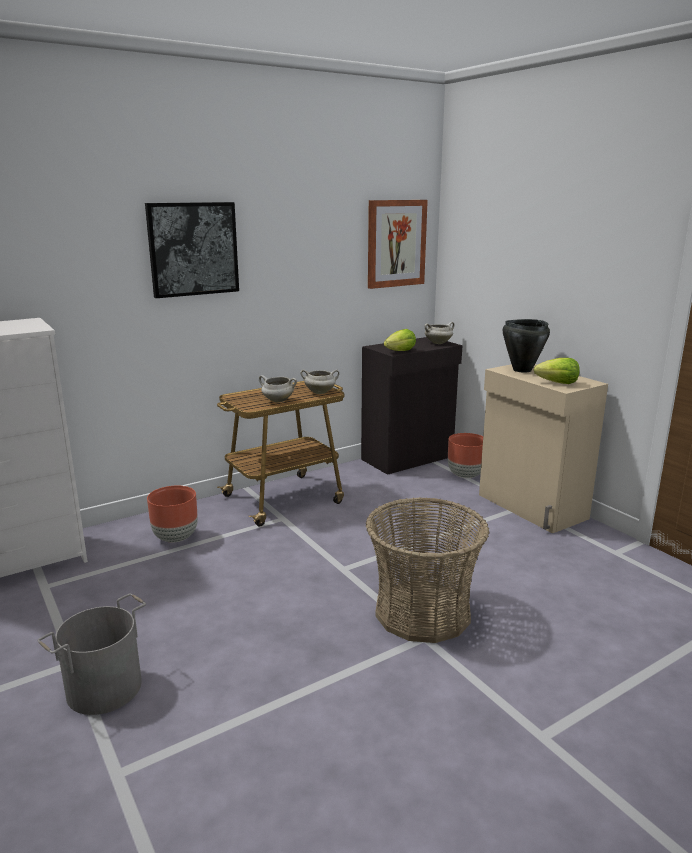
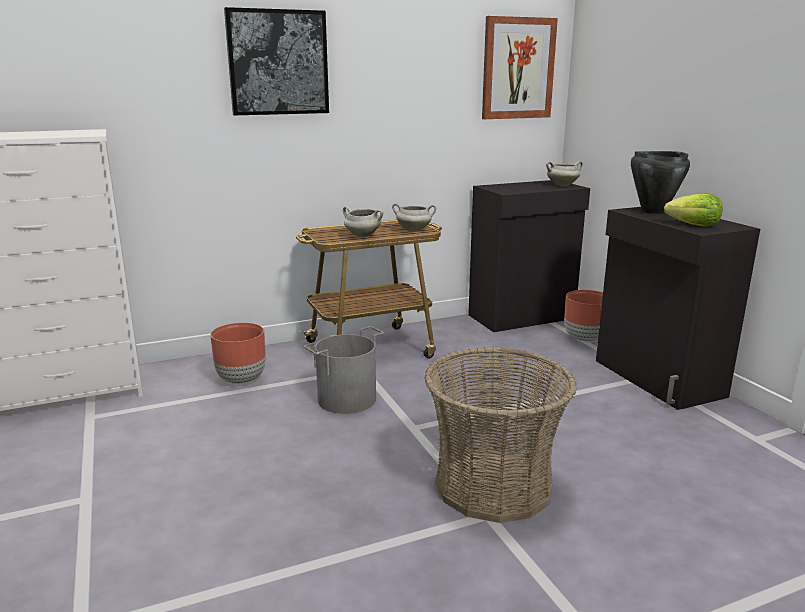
camera: 10 degrees right, 0 degrees up
grey bucket [37,594,146,715] -> grey bucket moved to [304,326,384,414]
lettuce [384,329,416,351] -> none
beige cabinet [479,364,608,533] -> black cabinet [596,207,760,410]

